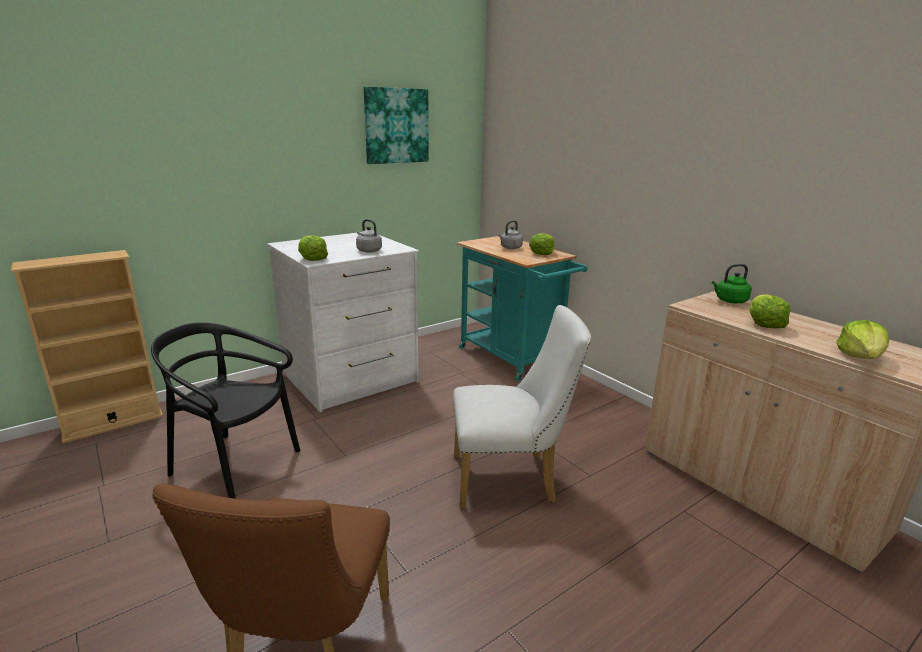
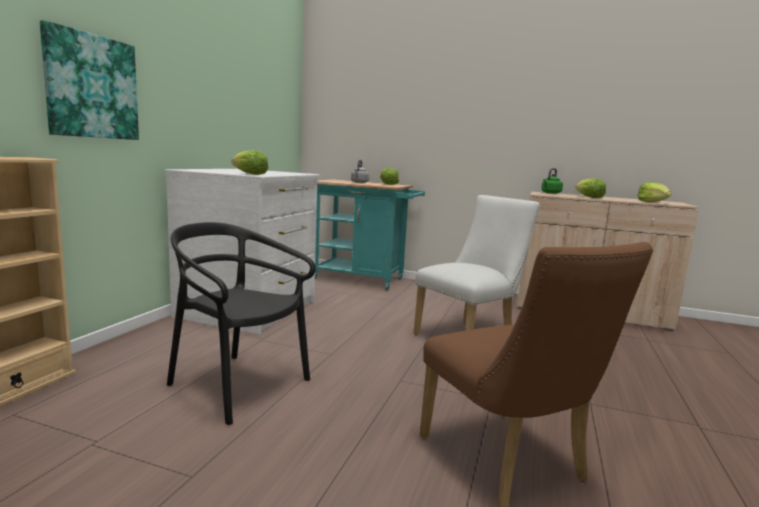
camera: 35 degrees left, 10 degrees down
black chair [151,322,301,499] -> black chair turned 45 degrees clockwise [167,222,316,425]
grey kettle [356,219,382,253] -> none
picture [364,87,429,164] -> picture moved to [40,20,139,140]

